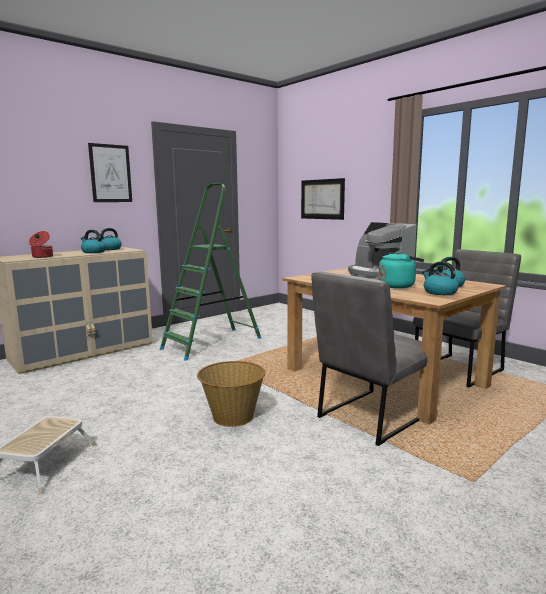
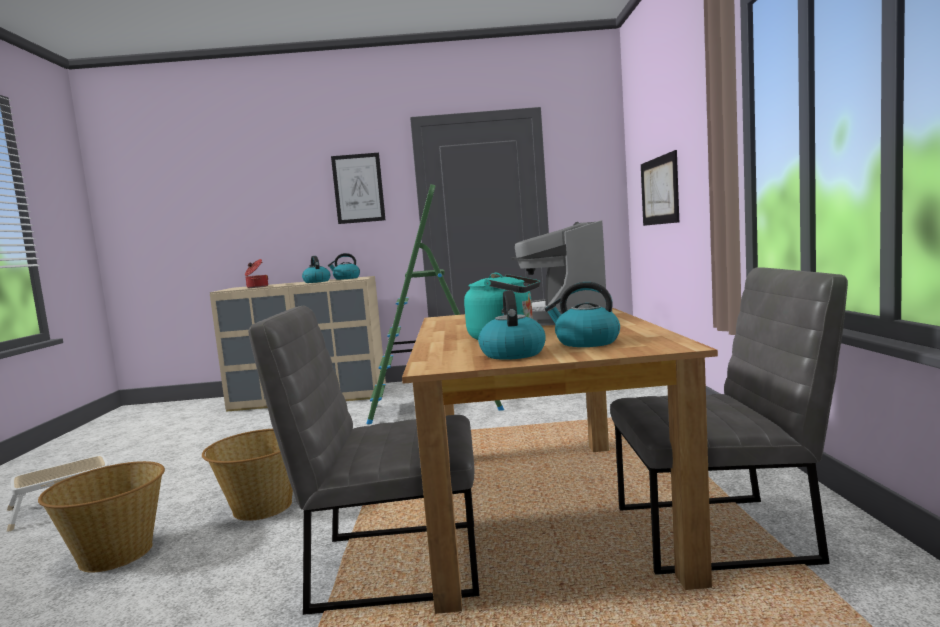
camera: 40 degrees right, 5 degrees down
none -> basket [38,461,165,572]

